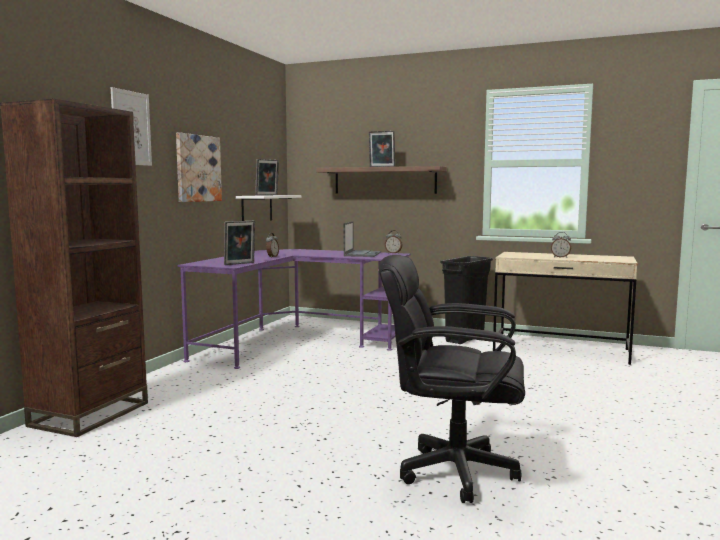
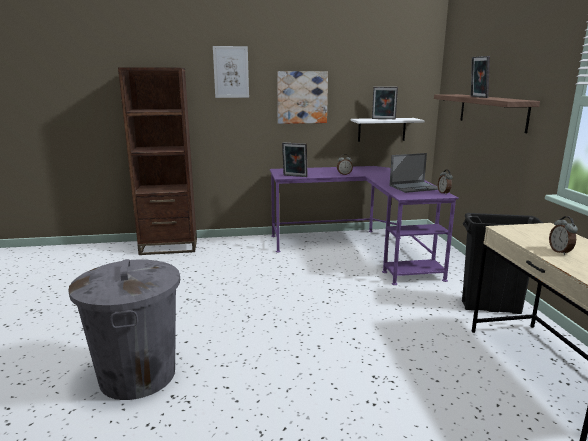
camera: 60 degrees right, 10 degrees up
black office chair [379,255,525,503] -> grey trash can [68,259,180,400]

